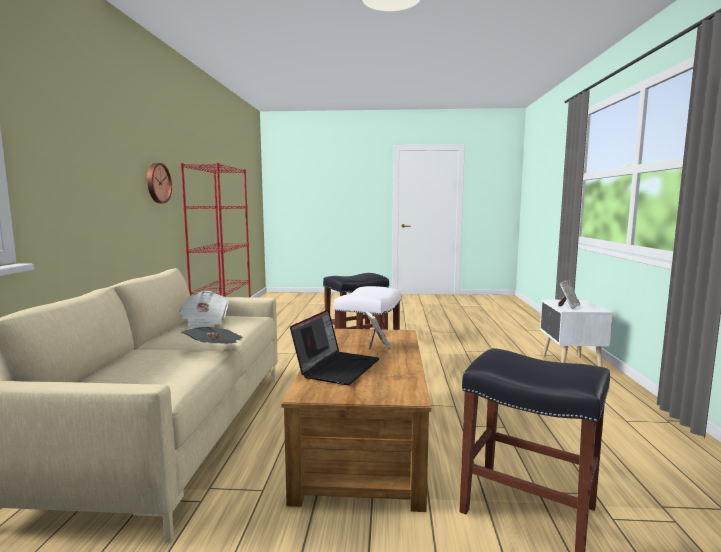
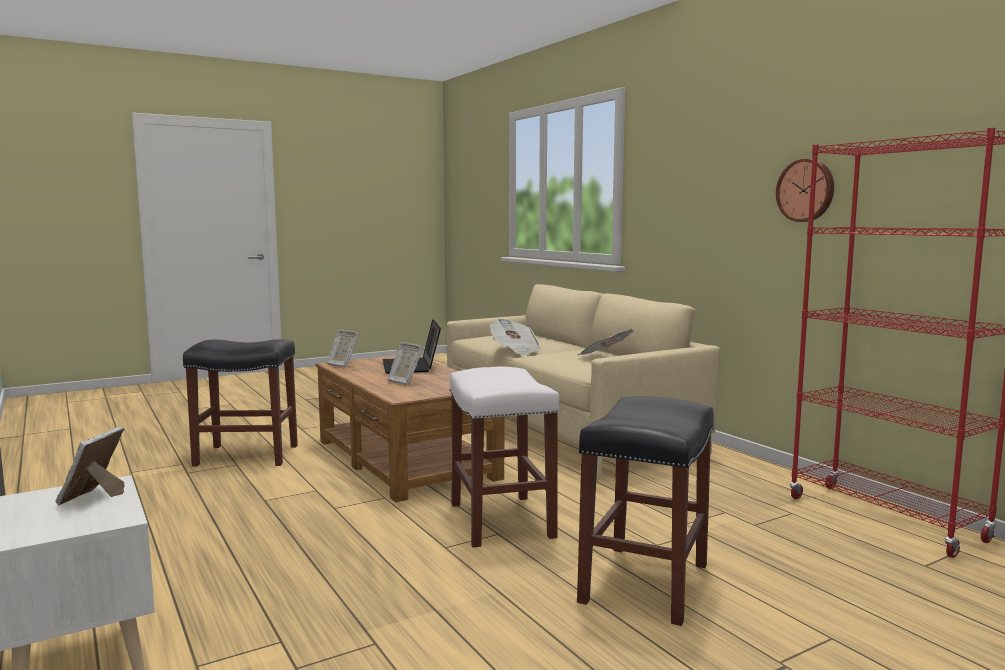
camera: 145 degrees right, 0 degrees up
none -> picture frame [327,329,359,368]

